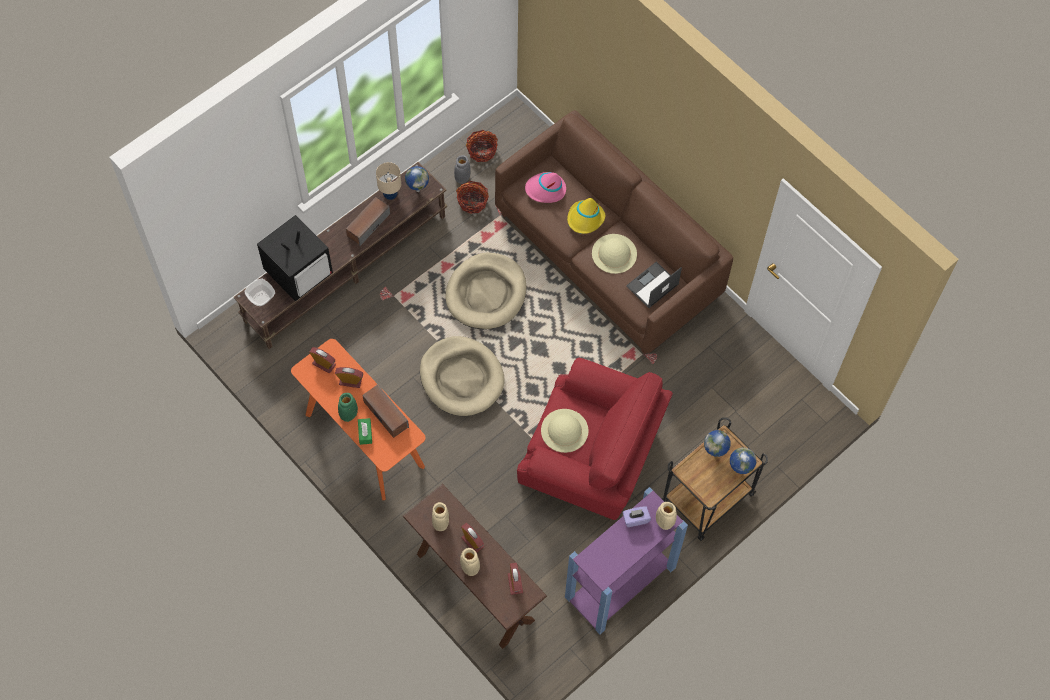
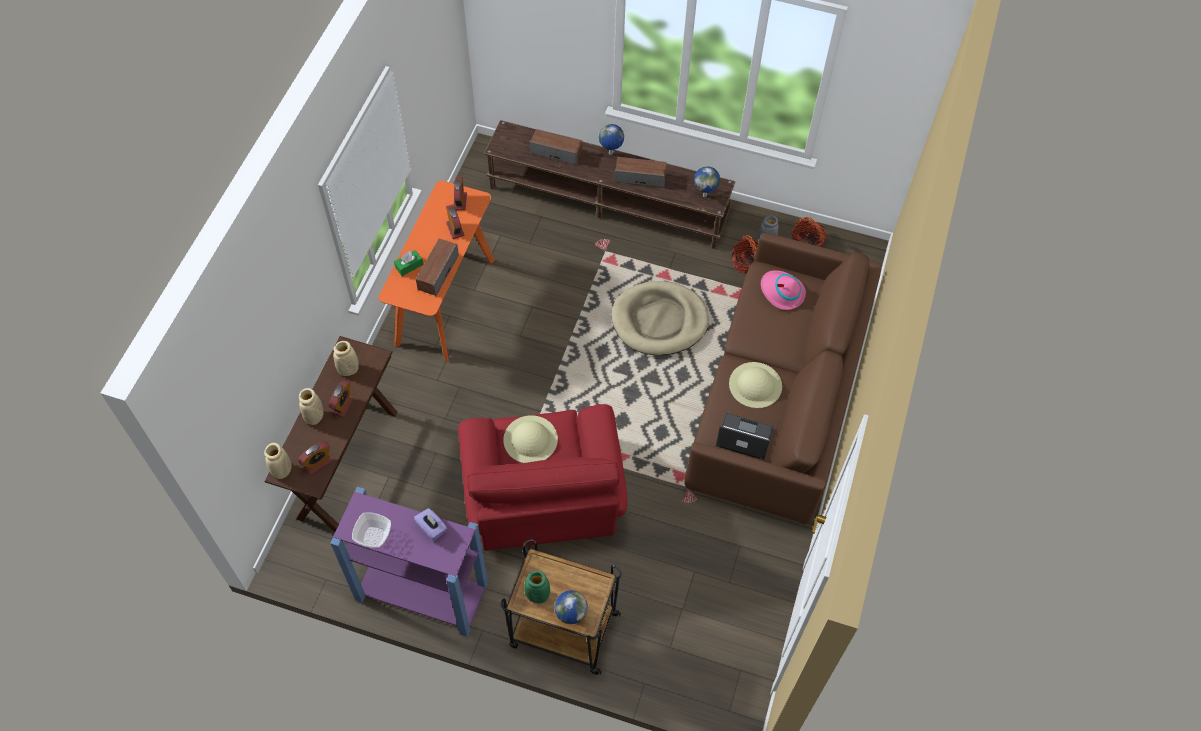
camera: 60 degrees right, 5 degrees down
bowl [244,278,275,306] -> bowl moved to [352,512,391,548]
television [257,215,333,302] -> speaker [530,129,582,165]
green vase [338,393,358,422] -> green vase moved to [524,571,550,604]
beige table lamp [376,162,401,200] -> none
beige dog bed [420,336,505,416] -> none
yellow hat [567,198,605,234] -> none
beige vase [656,502,677,530] -> beige vase moved to [264,443,292,479]
globe [704,430,731,457] -> globe moved to [599,124,624,155]

